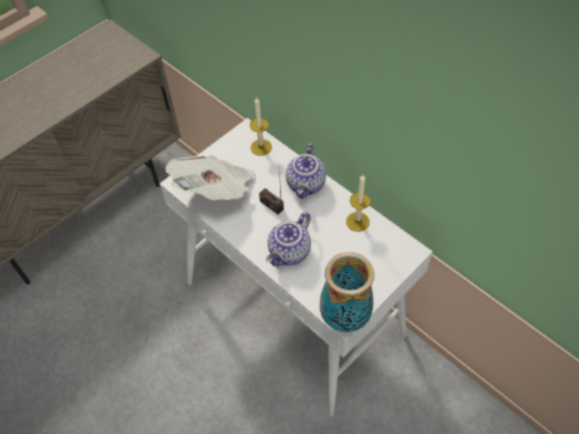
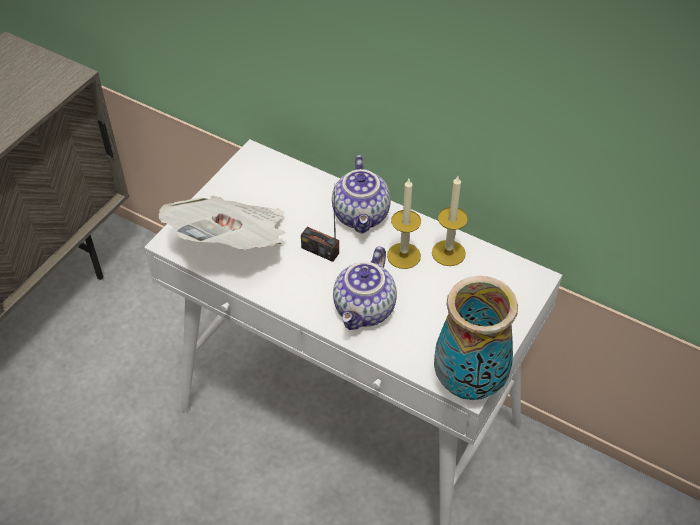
camera: 15 degrees left, 5 degrees down
candle [250,97,272,156] -> candle moved to [387,179,421,269]

